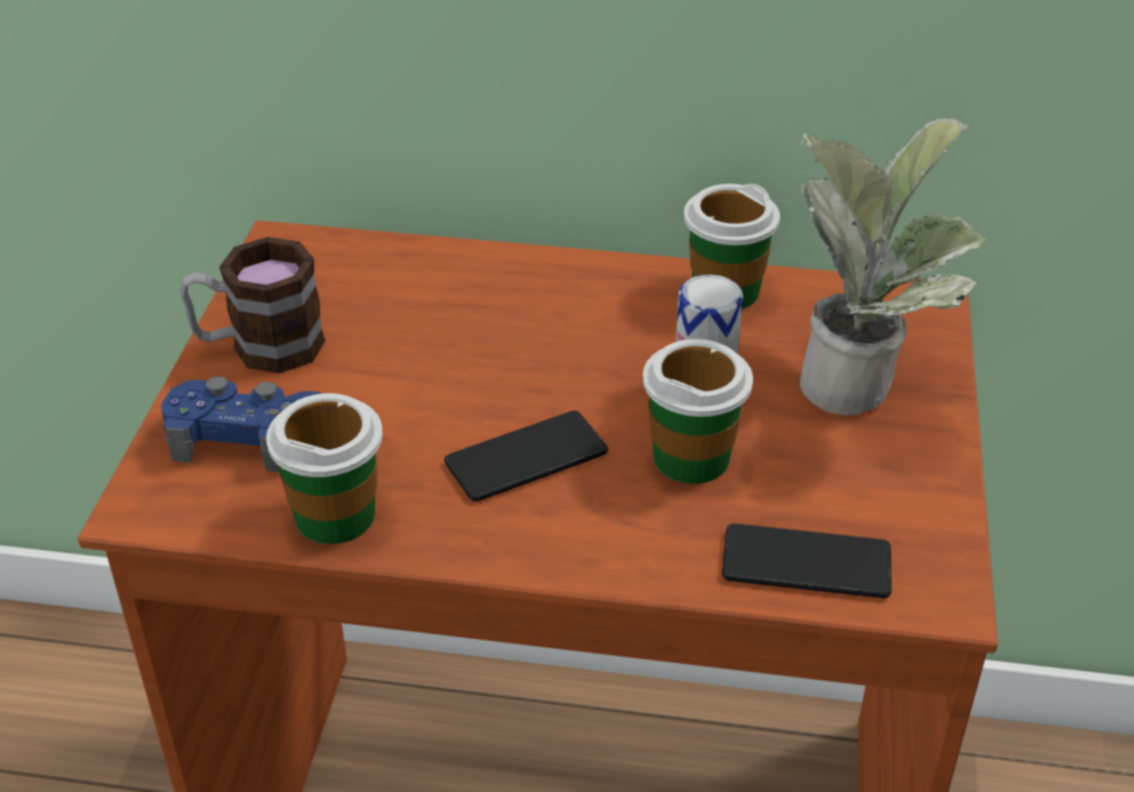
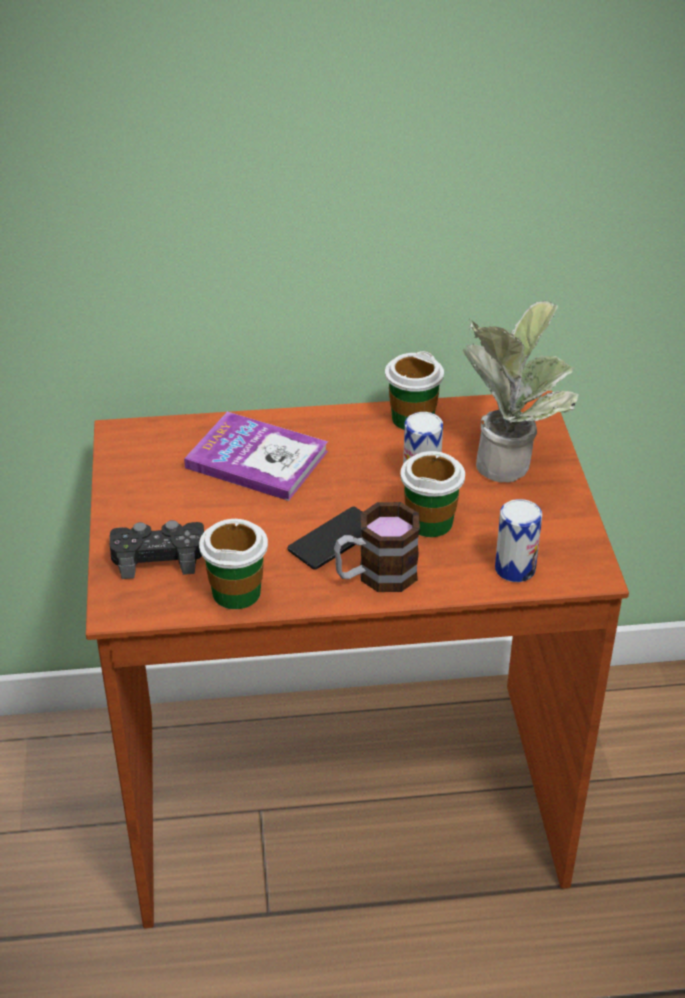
camera: 15 degrees left, 0 degrees up
blue game controller [161,376,323,472] -> black game controller [109,520,204,579]
mug [180,237,325,373] -> mug moved to [334,502,420,592]
phone [722,523,892,598] -> can [495,499,542,582]
none -> book [184,412,328,501]

